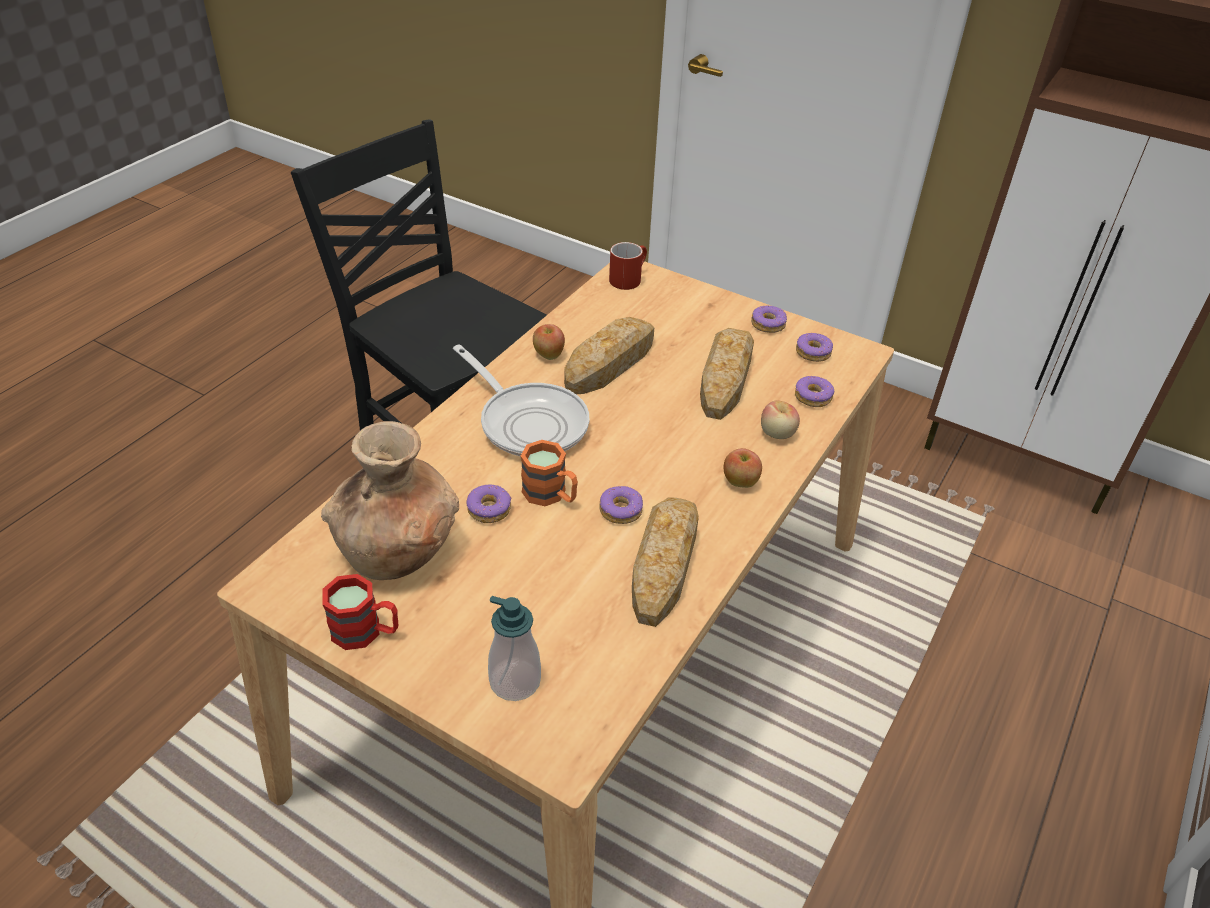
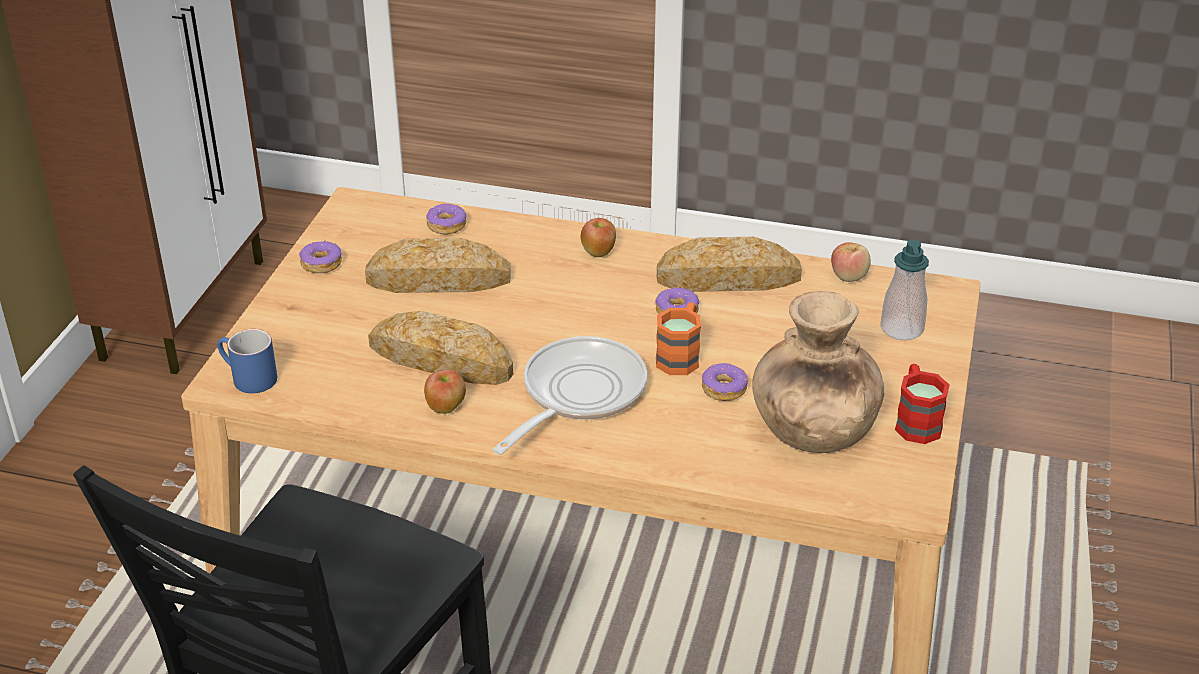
camera: 105 degrees left, 5 degrees down
red mug [609,242,647,290] -> blue mug [217,329,277,393]
apple [761,400,800,439] -> apple moved to [831,242,871,282]
donut [796,333,833,362] -> none

